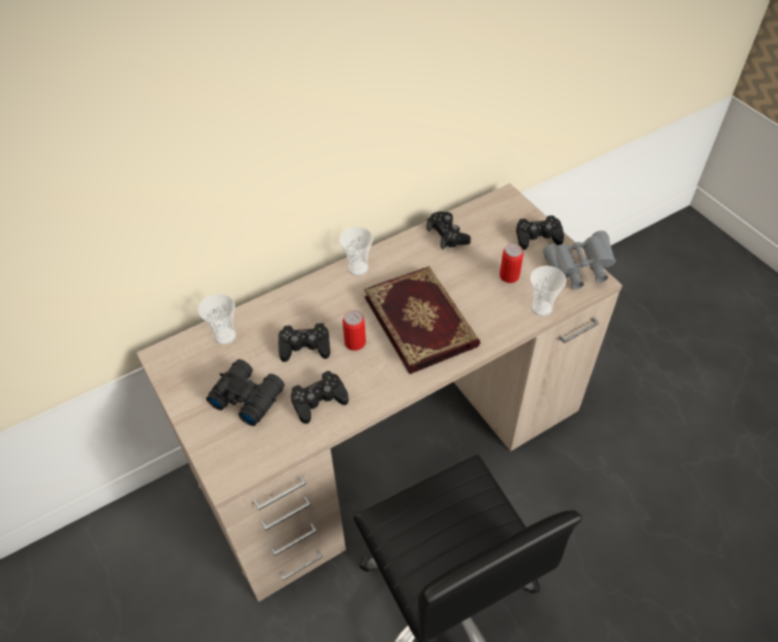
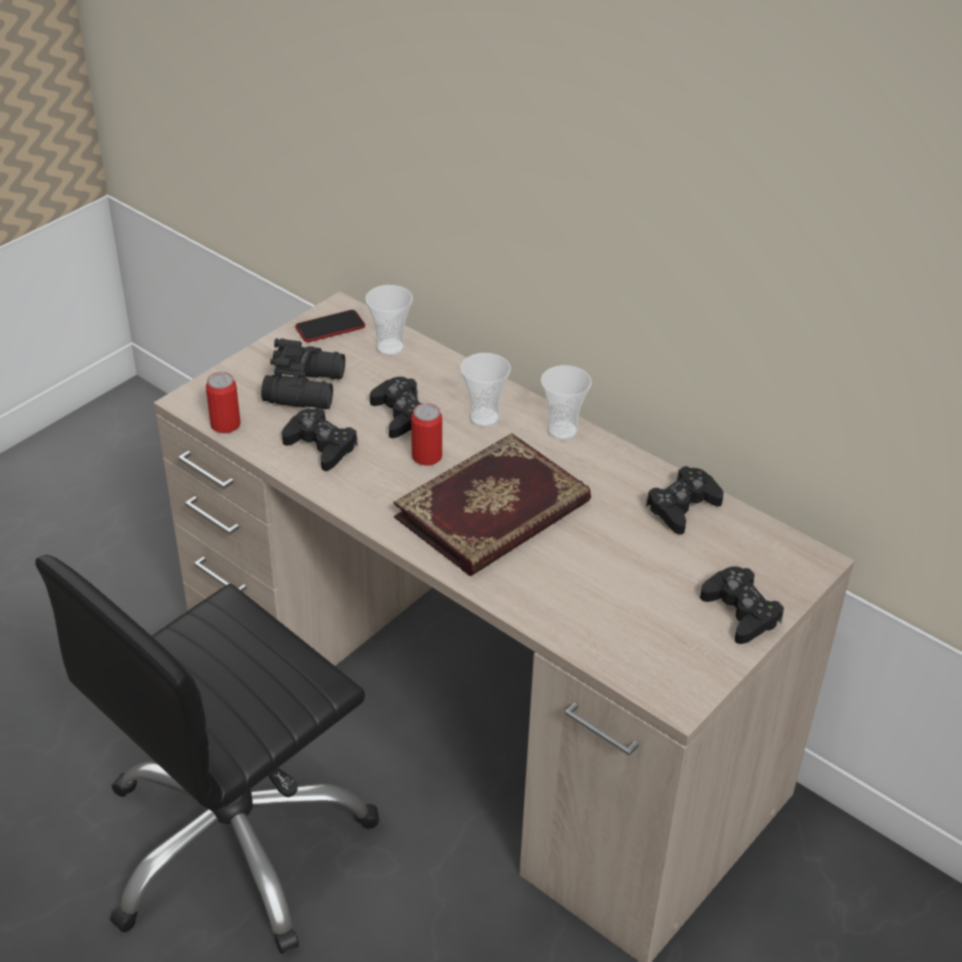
camera: 70 degrees right, 10 degrees down
can [500,244,523,283] -> can moved to [206,372,241,433]
cup [530,266,566,316] -> cup moved to [461,353,511,427]
grey binoculars [543,231,616,289] -> none
none -> phone [295,310,365,342]

